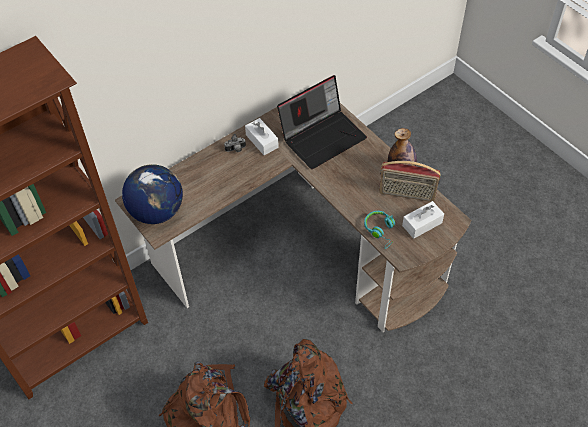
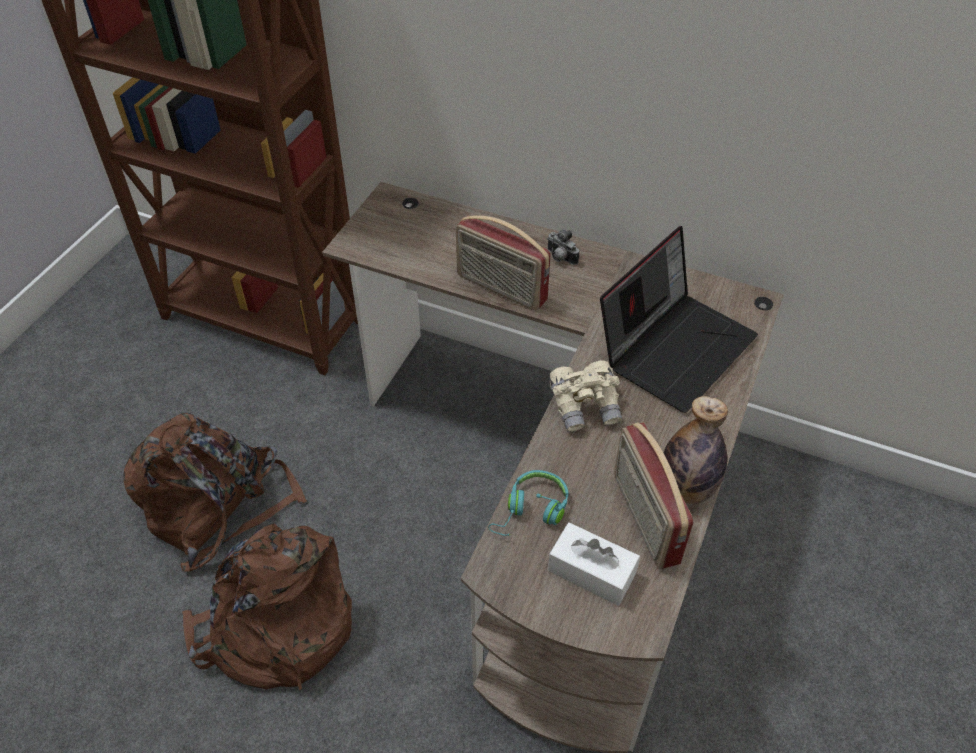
camera: 60 degrees right, 5 degrees down
globe [122,164,183,224] -> none
white tissue box [245,118,279,155] -> none
laptop [277,75,367,169] -> laptop turned 75 degrees counterclockwise [600,226,758,413]
none -> radio [456,215,551,311]
none -> beige binoculars [549,360,622,432]

